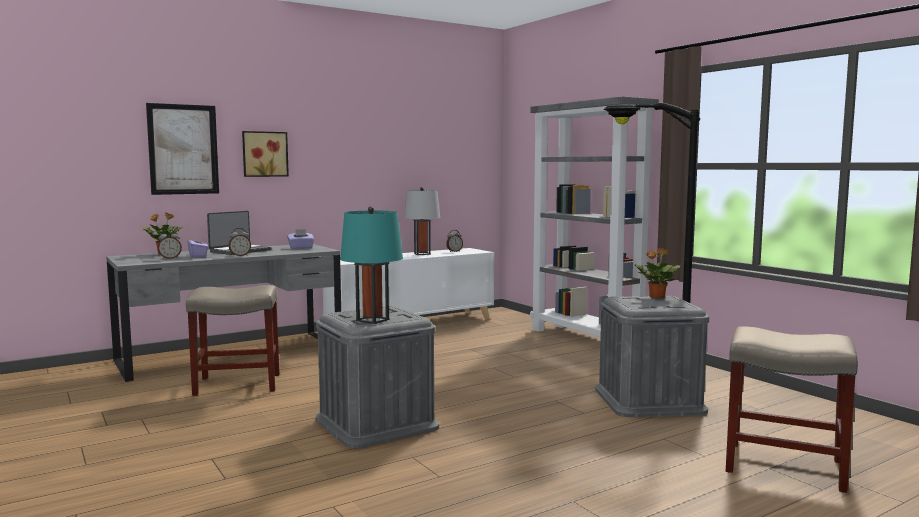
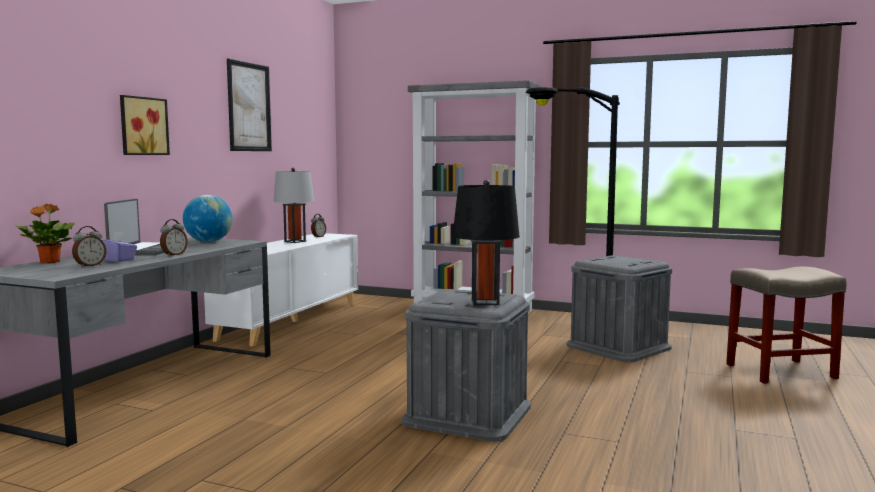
camera: 35 degrees left, 0 degrees up
picture [146,103,219,195] -> picture moved to [227,59,272,151]
beige stool [186,285,280,396] -> none
purple tissue box [287,229,314,249] -> globe [183,195,232,242]
turquoise table lamp [340,206,403,324] -> black table lamp [453,180,520,305]
potted plant [635,248,680,298] -> none

